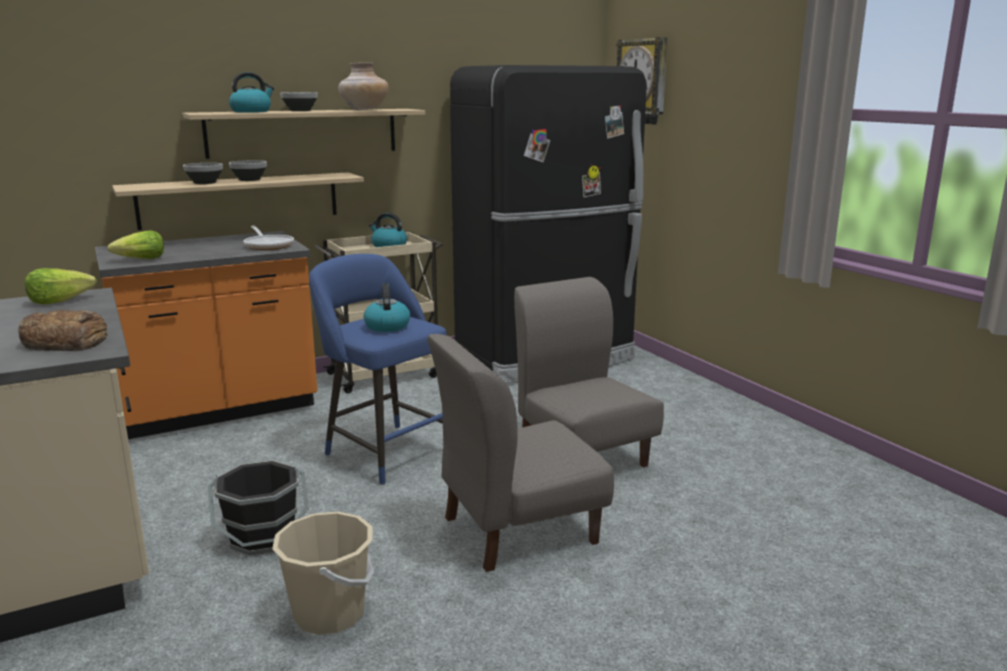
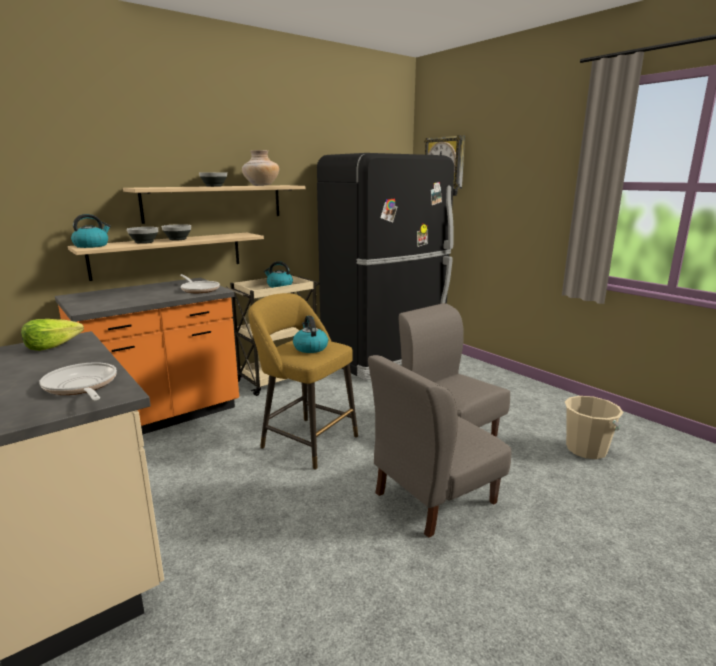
camera: 10 degrees left, 0 degrees up
bread [18,310,108,351] -> frying pan [39,362,117,401]
lettuce [108,230,164,259] -> none
black bucket [208,460,308,555] -> none
kettle [229,72,274,113] -> kettle moved to [71,214,111,248]
beige bucket [272,512,374,635] -> beige bucket moved to [565,396,624,459]
blue stool [309,254,447,485] -> yellow stool [248,293,358,470]

